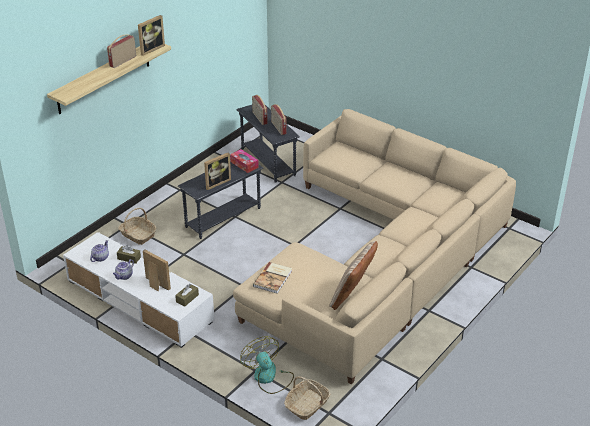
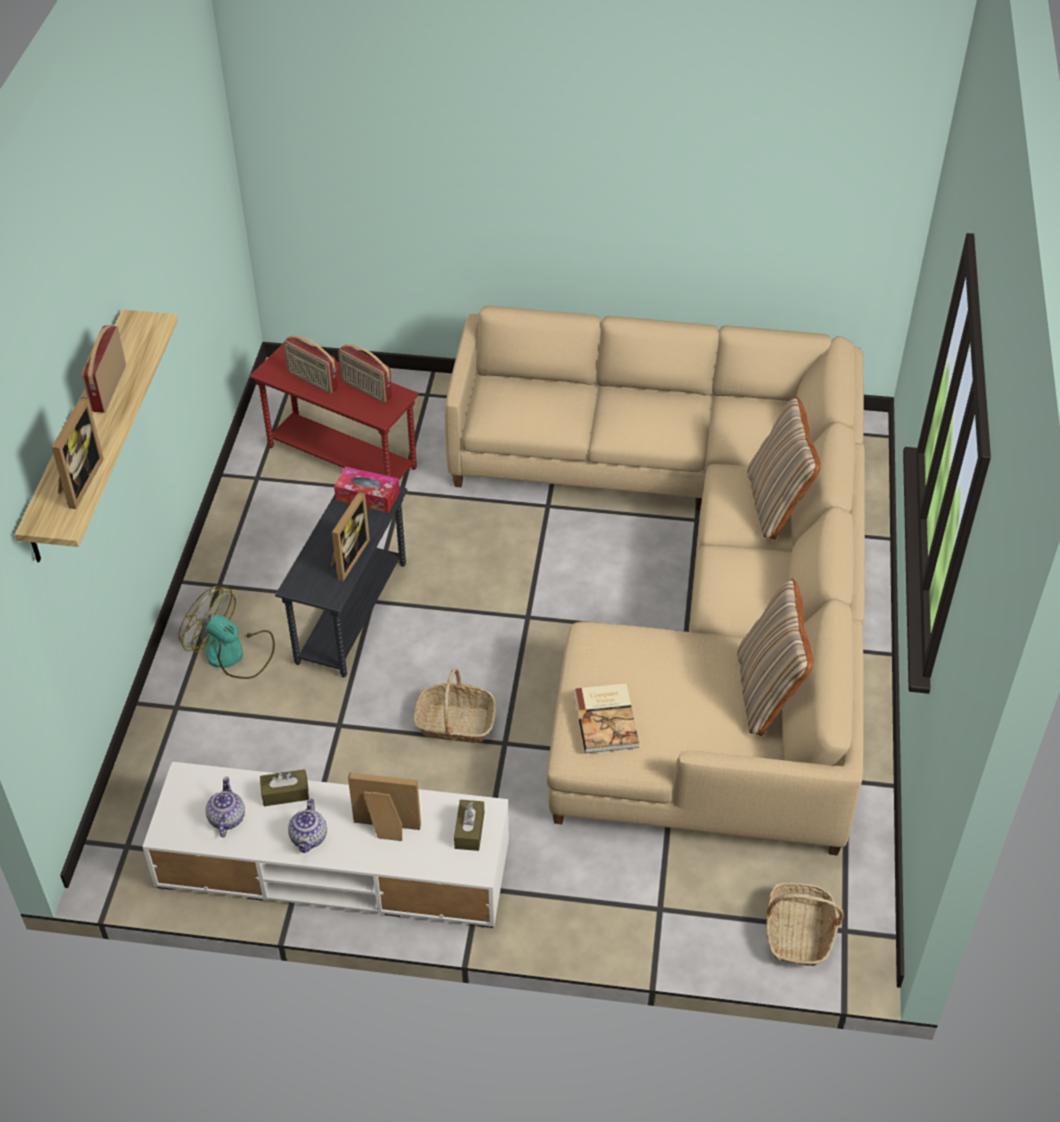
camera: 30 degrees left, 10 degrees up
basket [118,208,157,245] -> basket moved to [414,669,496,743]
picture frame [138,15,165,56] -> picture frame moved to [52,397,104,509]
grey side table [237,105,300,183] -> red side table [250,343,419,480]
fan [240,336,294,394] -> fan moved to [179,586,275,679]
none -> beige pillow [747,397,821,540]

